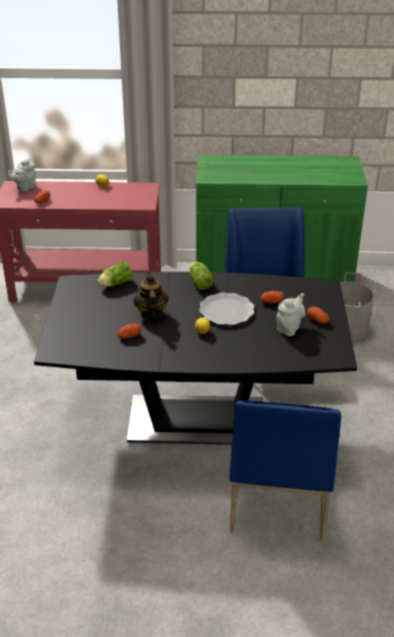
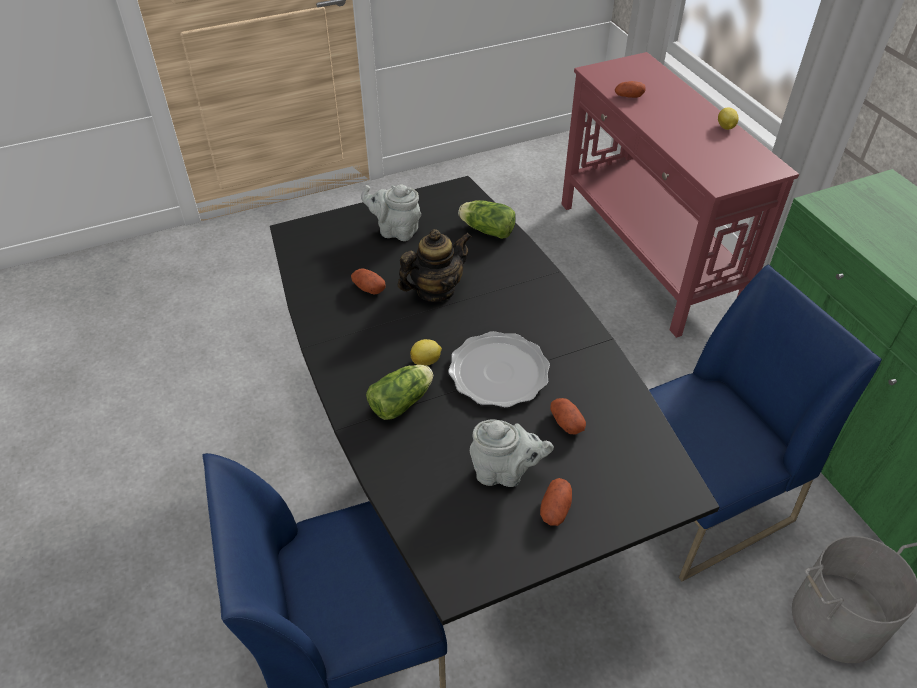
camera: 65 degrees right, 10 degrees up
grey teapot [8,159,36,192] -> grey teapot moved to [361,185,421,241]
lettuce [190,262,213,290] -> lettuce moved to [366,365,433,420]

